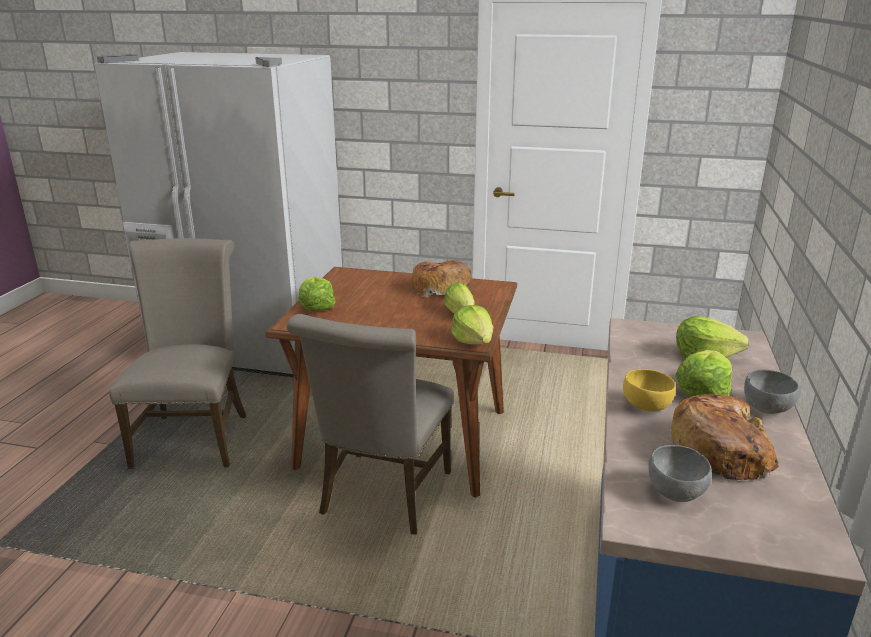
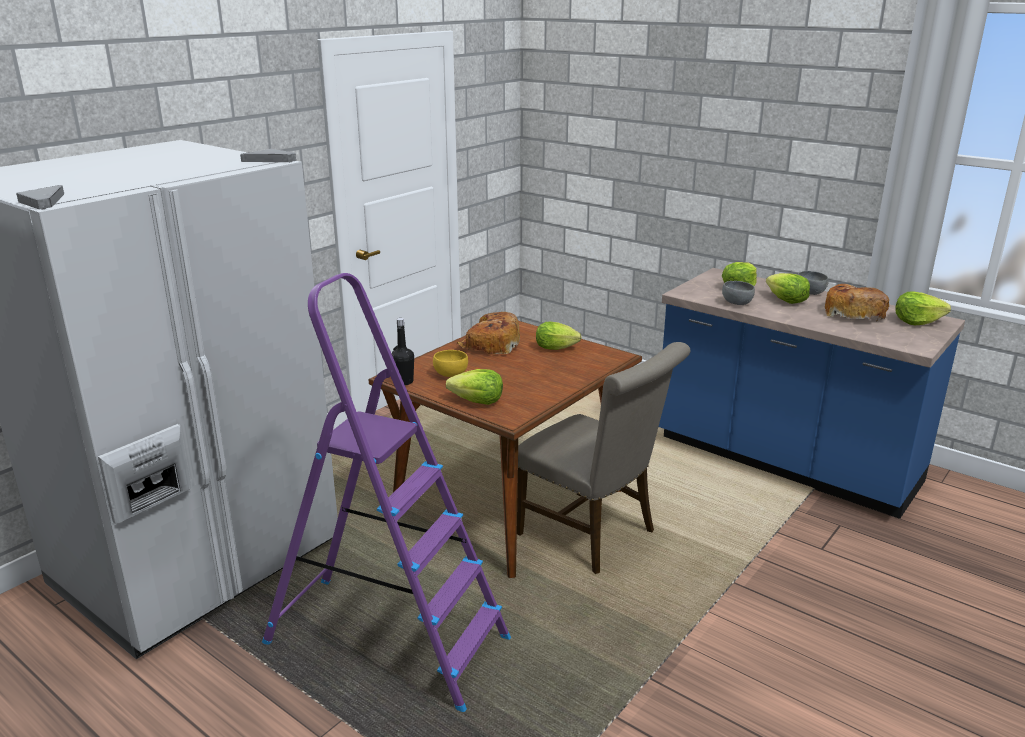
camera: 65 degrees left, 0 degrees up
beige chair [109,238,246,469] -> purple step ladder [262,273,511,712]
lettuce [451,305,493,345] -> lettuce moved to [895,291,951,325]
yellow bowl [623,369,676,411] -> yellow bowl moved to [433,350,468,377]
grey bowl [649,445,712,502] -> grey bowl moved to [722,281,755,305]
none -> black bottle [391,318,414,385]

